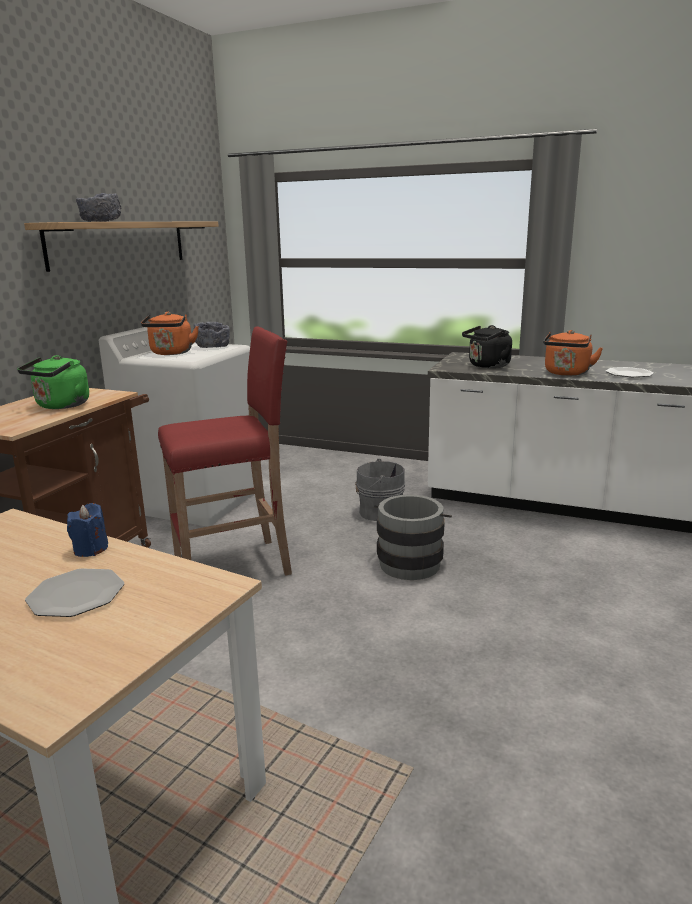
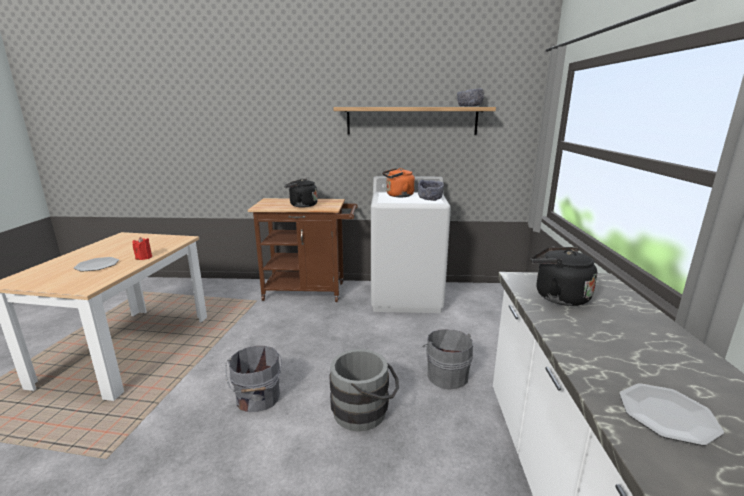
camera: 70 degrees right, 0 degrees up
green kettle [17,355,89,409] -> black kettle [284,178,318,208]
blue candle [67,503,108,557] -> red candle [133,237,152,260]
grey bowl [76,193,121,222] -> grey bowl moved to [457,88,484,107]
red stool [158,326,292,575] -> none
orange kettle [543,330,603,376] -> none
none -> grey bucket [225,346,282,412]

